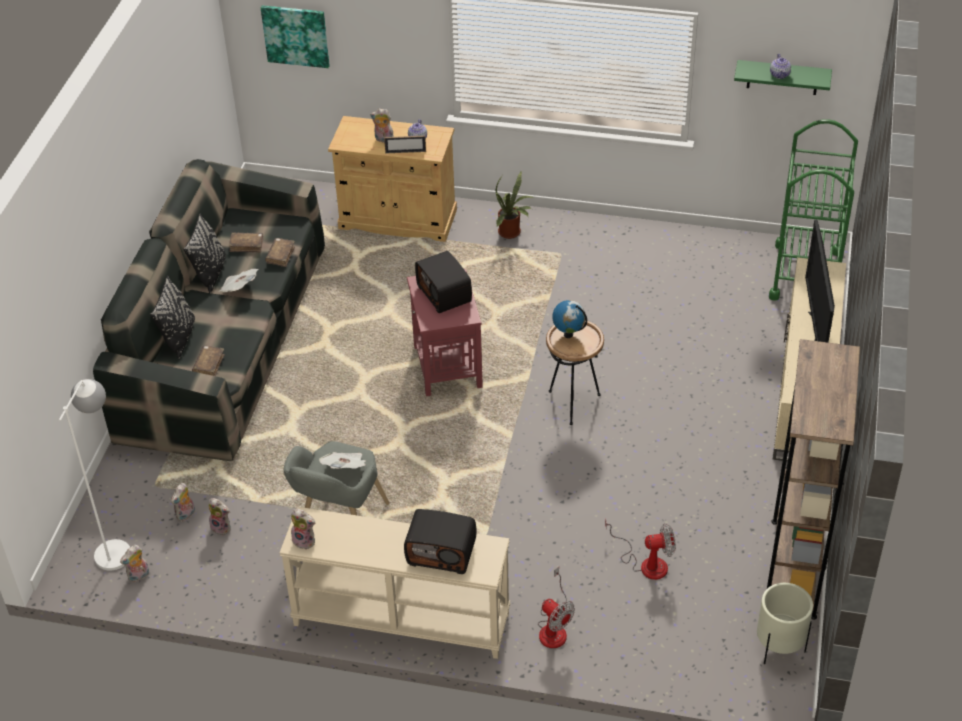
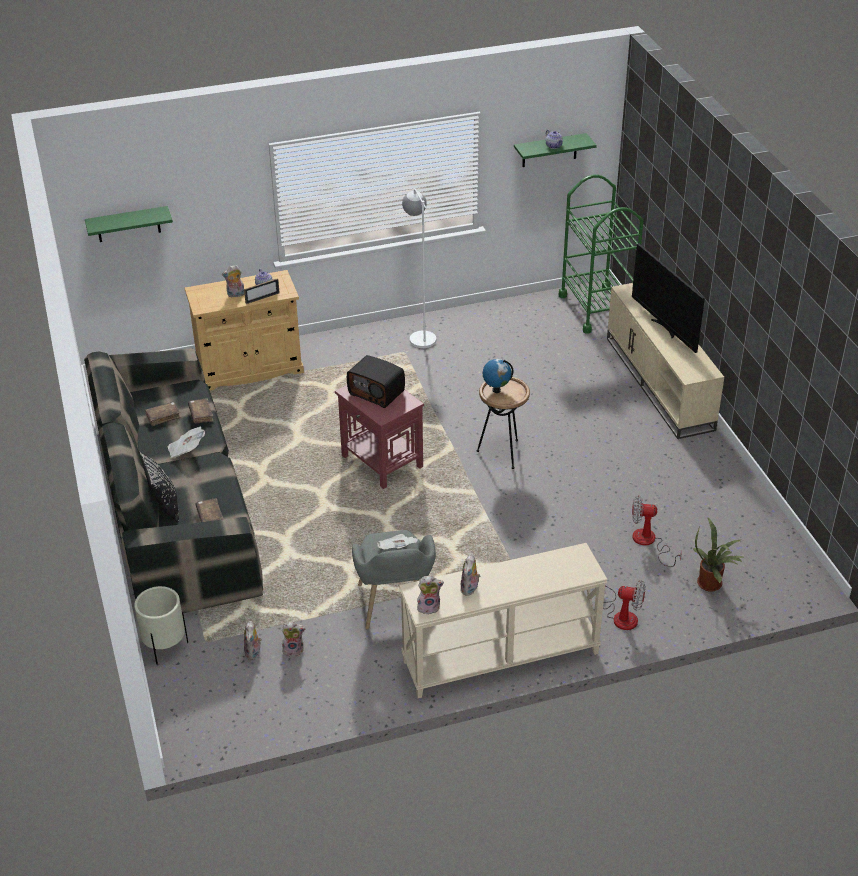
camera: 30 degrees left, 5 degrees down
white floor lamp [59,379,130,571] -> white floor lamp moved to [402,188,436,348]
plush toy [120,545,149,582] -> plush toy moved to [460,554,480,596]
black pillow [183,213,226,293] -> none
picture [261,5,330,68] -> green shelf [85,206,173,242]
radio [404,509,477,574] -> none
potted plant [496,172,533,239] -> potted plant moved to [693,518,745,592]
fan [605,518,676,580] -> fan turned 135 degrees counterclockwise [632,496,682,567]
beige planter [757,583,813,665] -> beige planter moved to [134,586,188,665]
brown bookcase [767,339,860,619] -> none

